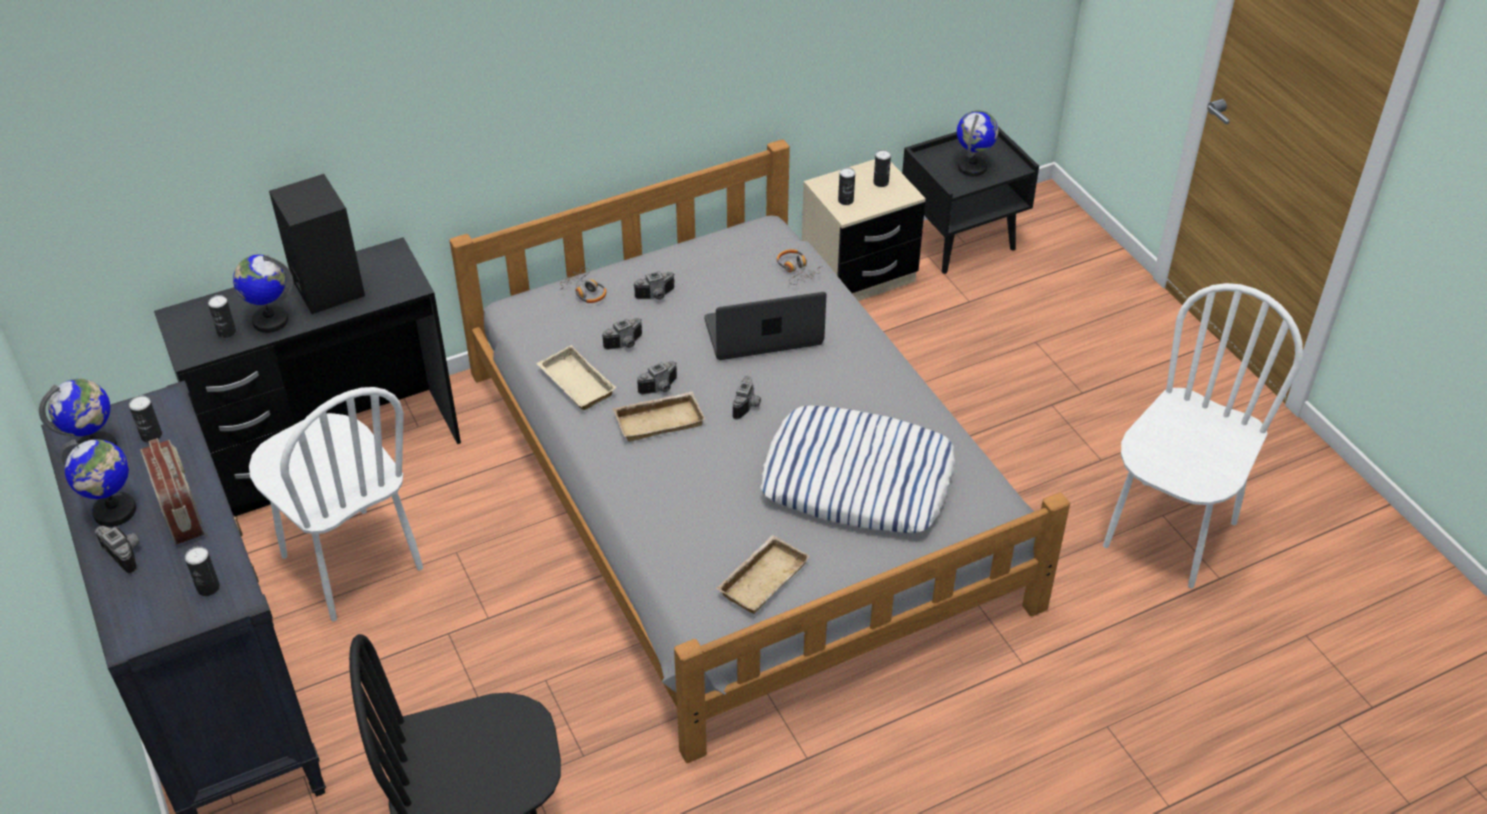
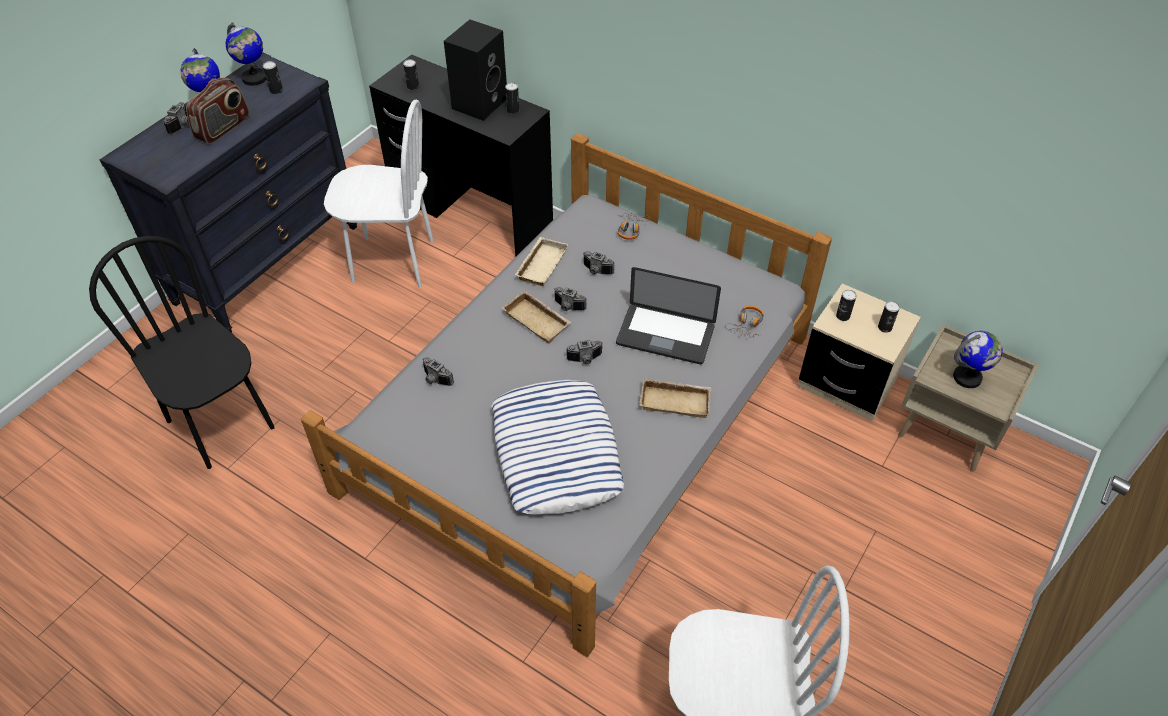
camera: 60 degrees right, 5 degrees up
can [185,546,220,596] -> can moved to [505,82,519,114]
globe [233,255,294,333] -> none
white chair [249,387,423,622] -> white chair turned 105 degrees counterclockwise [324,99,433,288]
camera [633,271,675,300] -> camera moved to [423,357,454,386]
laptop [704,292,827,360] -> laptop turned 150 degrees clockwise [616,267,721,364]
beige tray [716,535,810,614] -> beige tray moved to [639,378,711,418]
black nightstand [902,127,1039,274] -> beige nightstand [898,324,1039,472]

